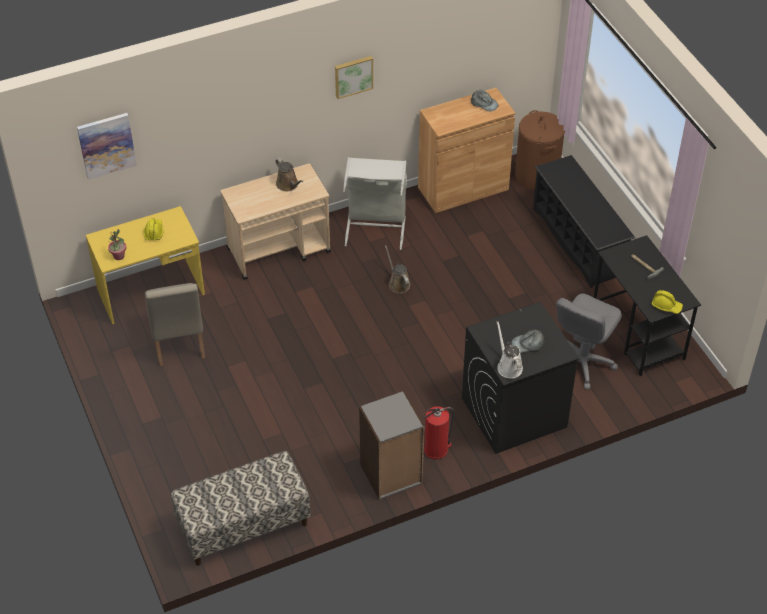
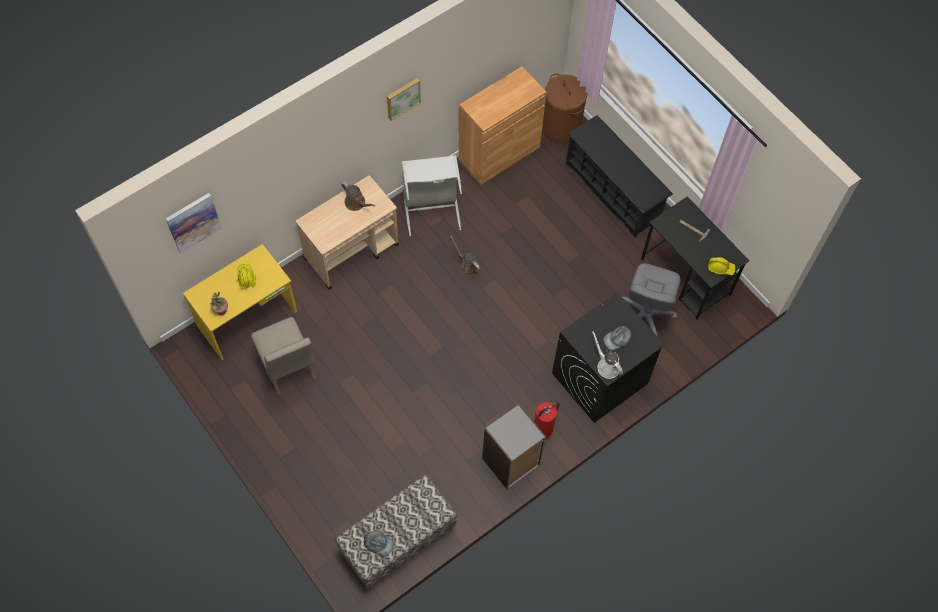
camera: 15 degrees left, 15 degrees up
grey cap [471,90,498,112] -> grey cap moved to [363,531,394,556]

